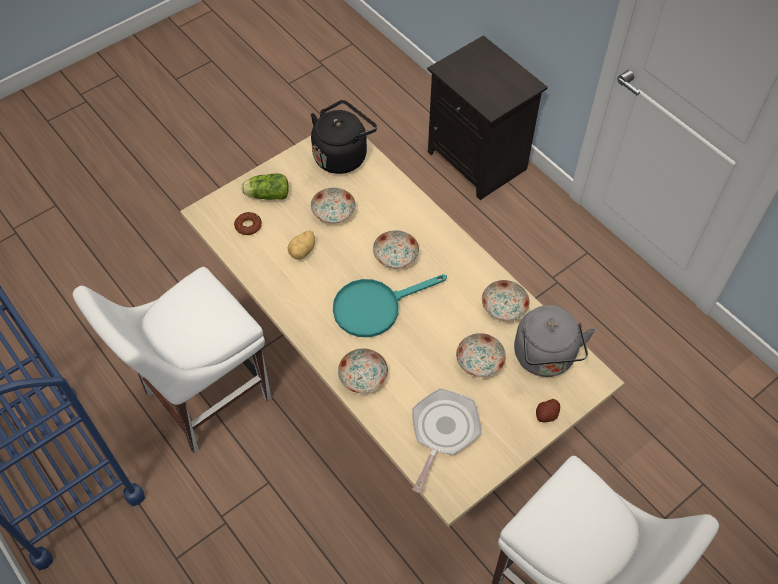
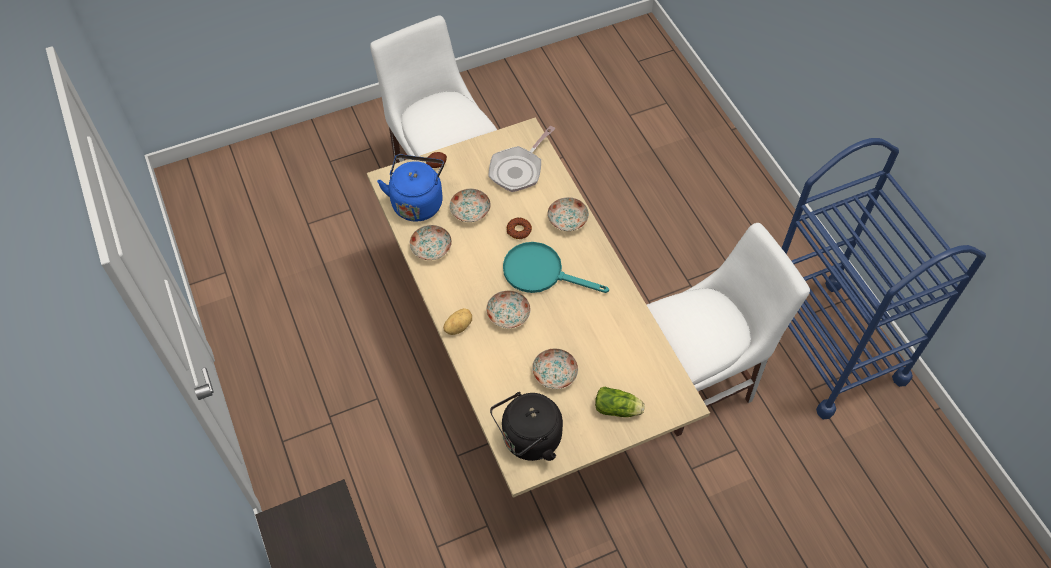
camera: 165 degrees left, 0 degrees up
donut [234,212,262,235] -> donut moved to [507,217,532,239]
potato [288,230,315,260] -> potato moved to [443,308,472,335]
turquoise frying pan [333,274,447,337] -> turquoise frying pan turned 150 degrees counterclockwise [503,242,609,293]
grey kettle [514,305,595,377] -> blue kettle [377,155,444,222]

